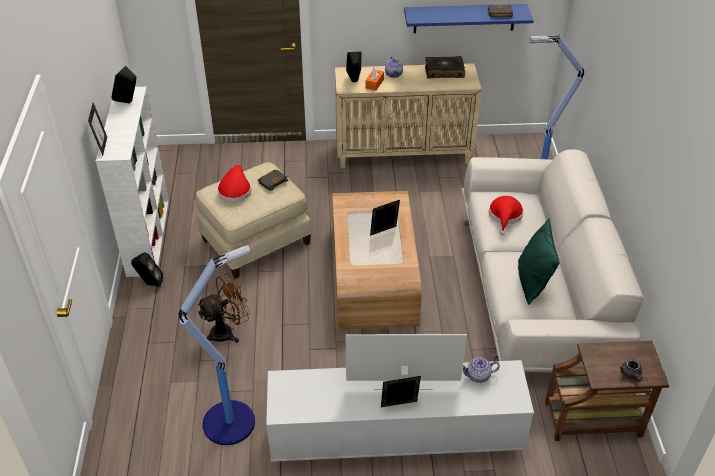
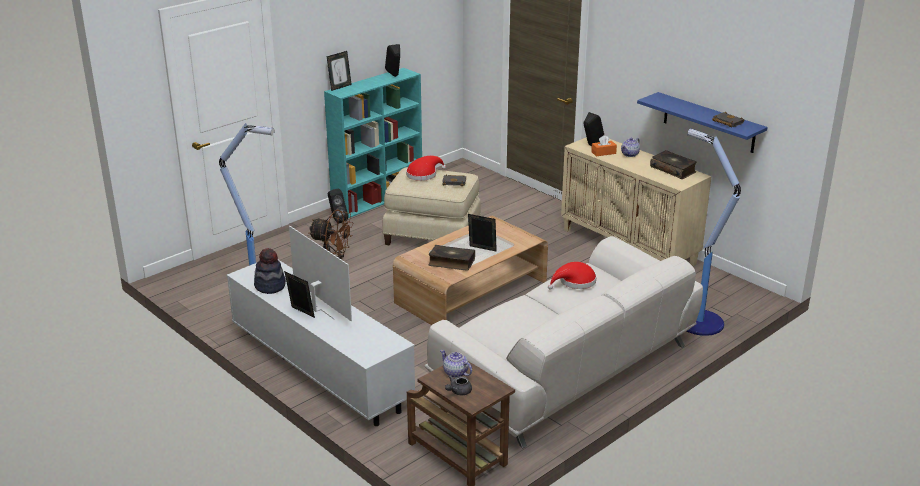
camera: 50 degrees right, 15 degrees down
white bookcase [96,87,169,277] -> turquoise bookcase [324,68,422,218]
teapot [463,358,500,383] -> teapot moved to [440,350,472,378]
green pillow [518,218,560,305] -> none
none -> hat [254,248,286,294]
none -> book [429,245,475,271]

